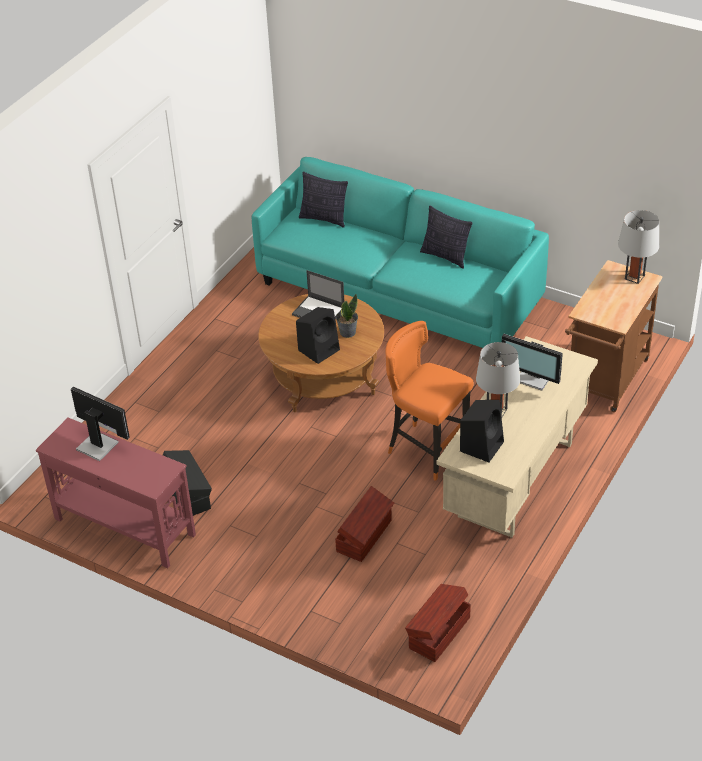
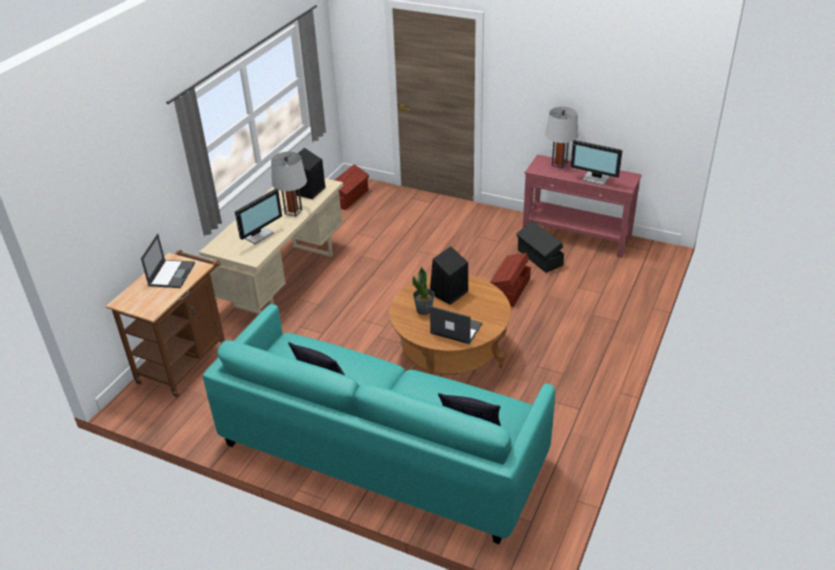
camera: 175 degrees right, 5 degrees down
brown storage box [335,486,394,562] -> brown storage box moved to [490,253,531,307]
orange stool [385,321,474,481] -> none
monitor [502,334,563,391] -> monitor turned 105 degrees clockwise [235,188,282,245]
grey table lamp [618,210,659,284] -> grey table lamp moved to [545,107,578,168]
none -> laptop [141,234,195,288]

